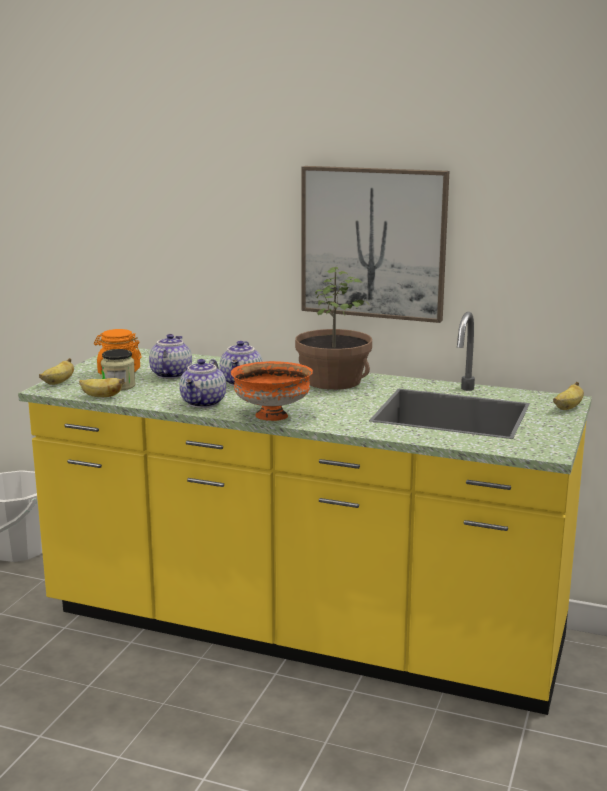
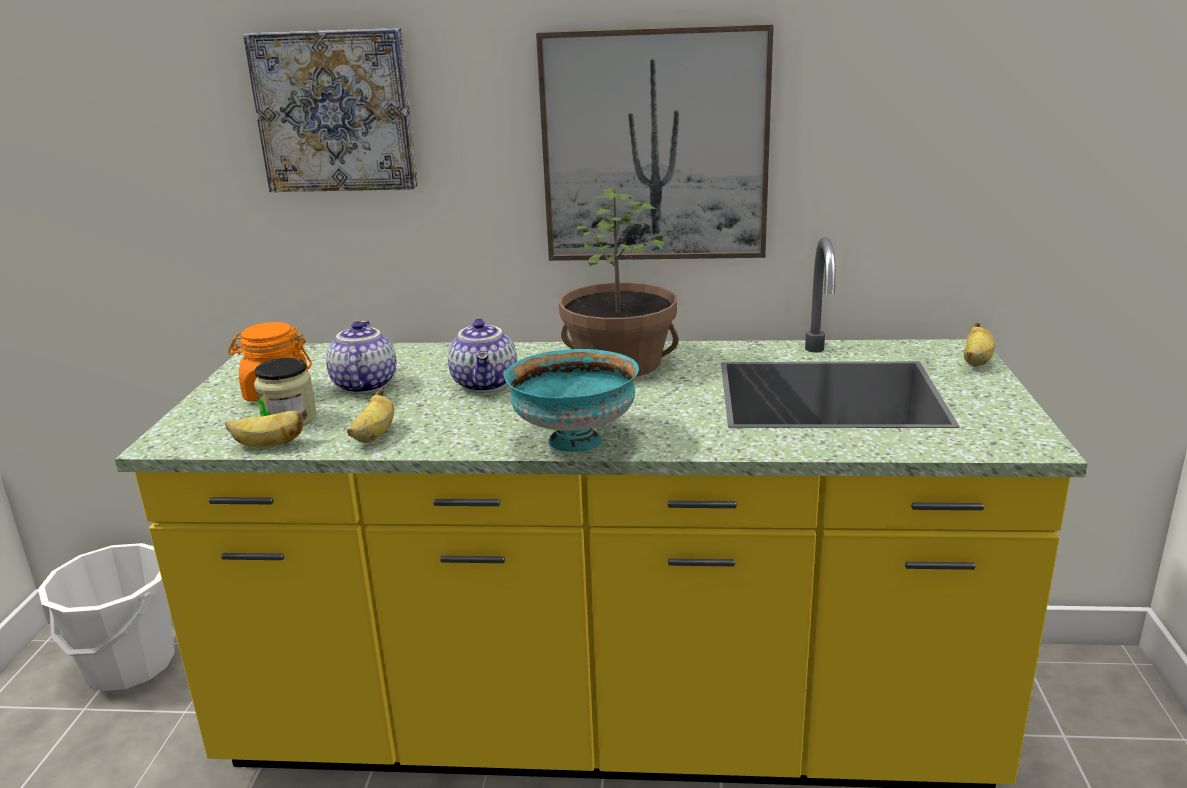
camera: 15 degrees left, 5 degrees up
banana [39,358,74,385] -> banana moved to [347,389,394,443]
teapot [179,359,226,408] -> none
orange bowl [231,361,313,421] -> turquoise bowl [504,349,639,452]
none -> picture [243,28,418,192]

